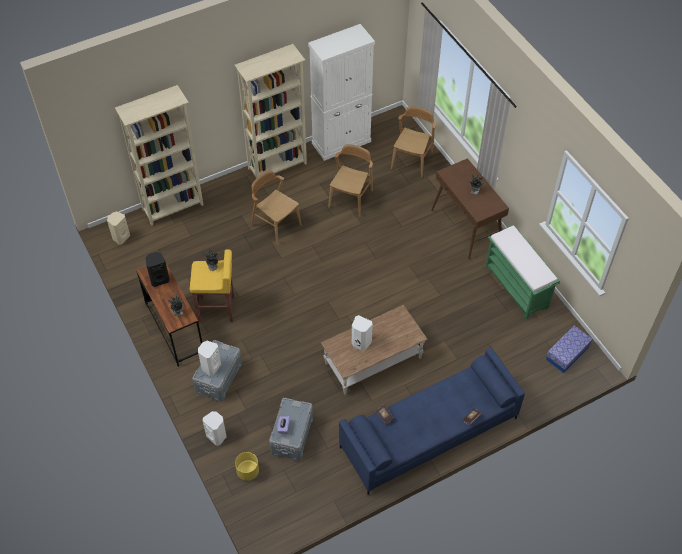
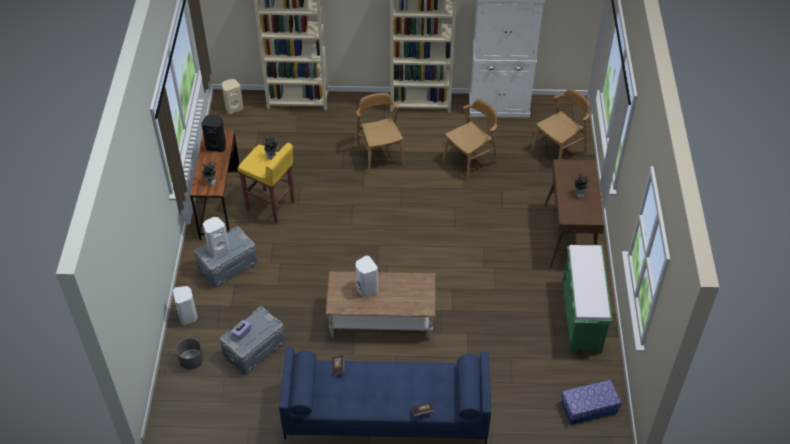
camera: 30 degrees right, 5 degrees down
yellow planter [235,452,259,481] -> grey planter [176,338,204,369]

